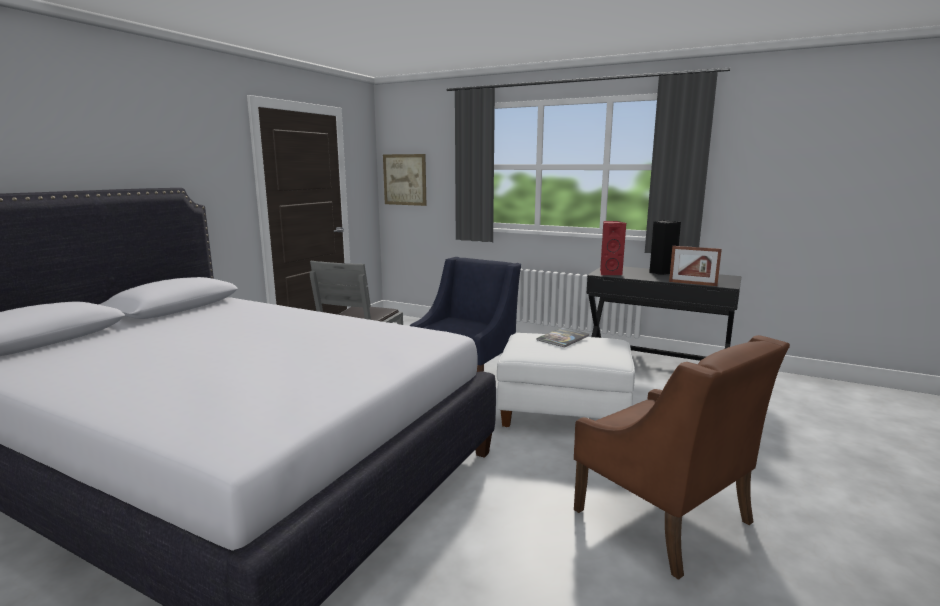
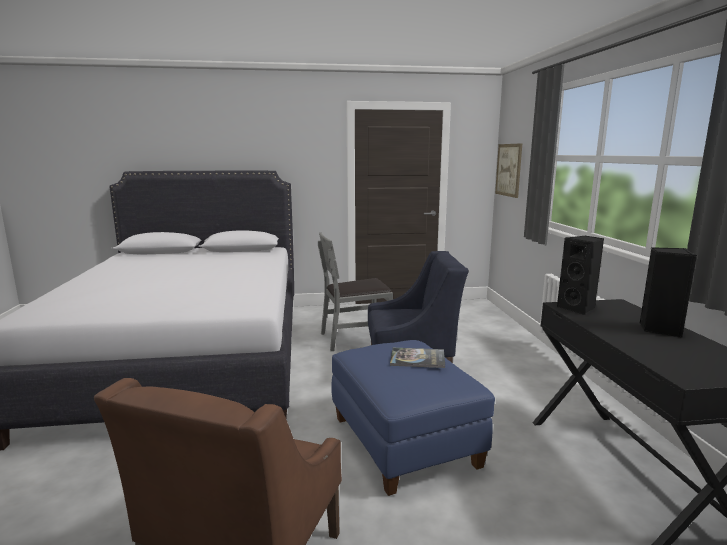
camera: 55 degrees right, 0 degrees up
white ottoman [497,333,635,427] -> blue ottoman [332,340,495,496]
red speaker [600,221,626,275] -> black speaker [557,236,604,315]
picture frame [669,246,722,286] -> none

